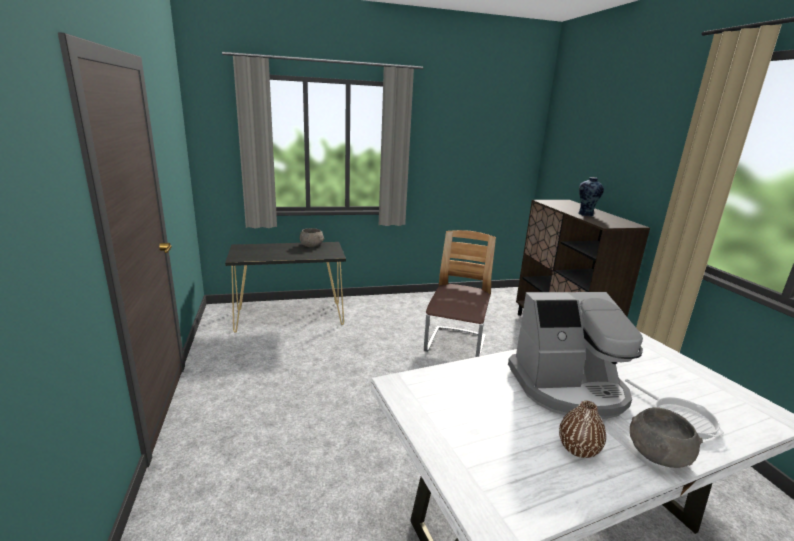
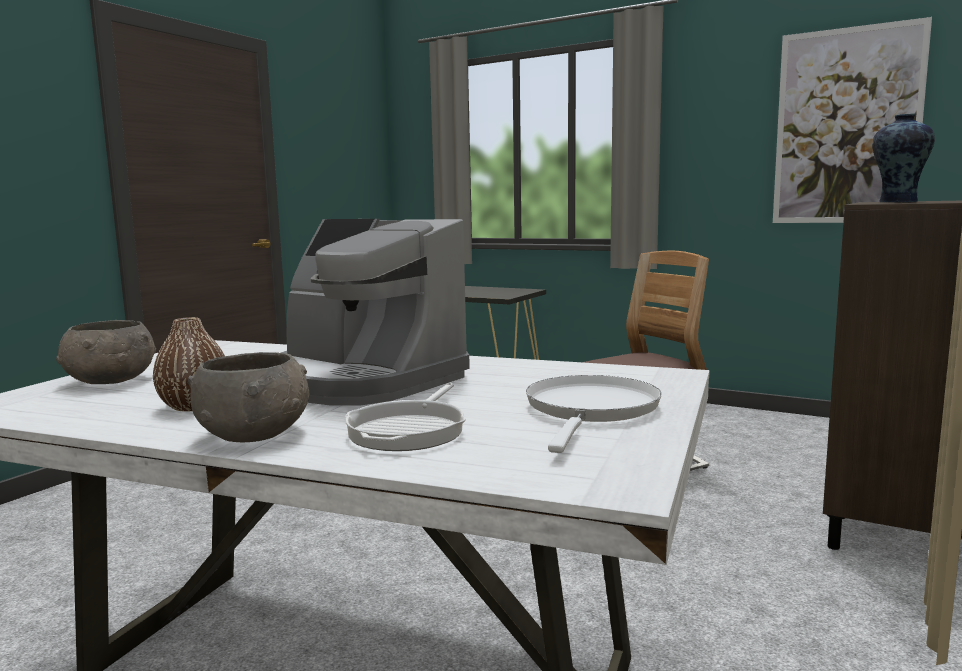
camera: 45 degrees right, 10 degrees down
grey bowl [299,228,324,247] -> grey bowl moved to [56,320,156,384]
none -> white frying pan [526,375,662,453]
none -> picture [773,17,932,223]

